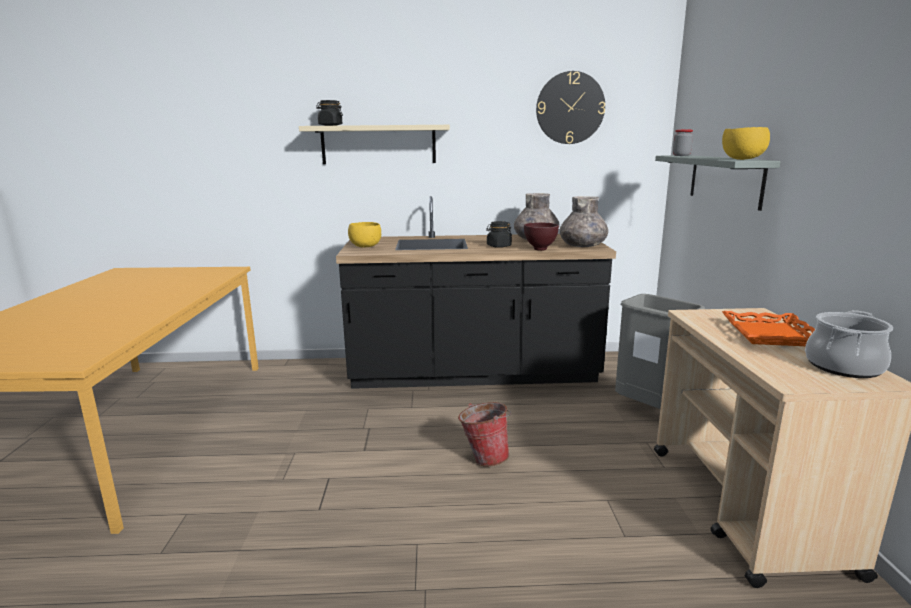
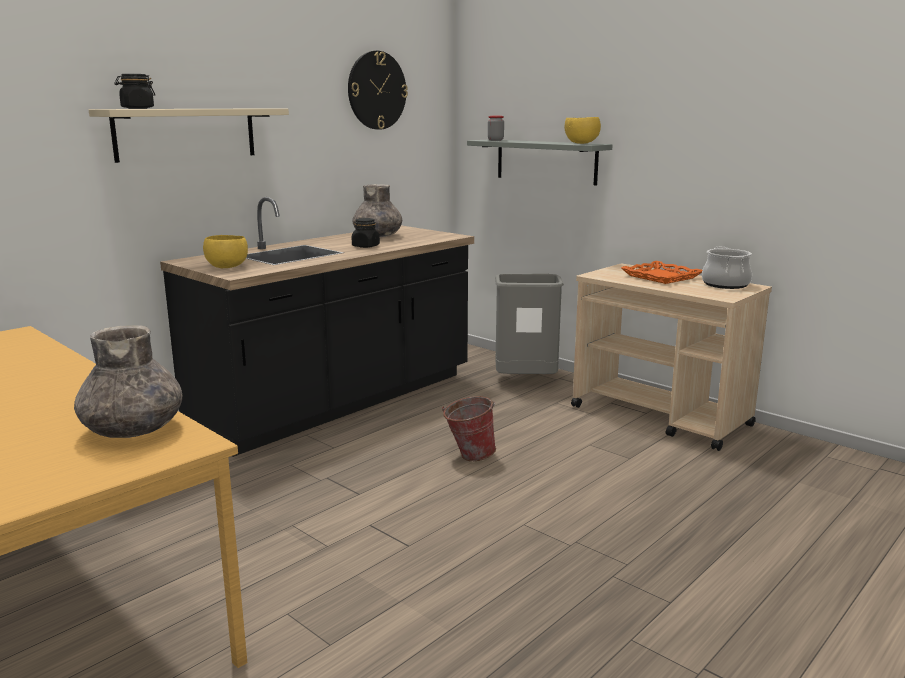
camera: 45 degrees left, 0 degrees up
brown bowl [524,222,559,251] -> none
grey vase [560,196,608,247] -> grey vase moved to [74,325,182,438]

